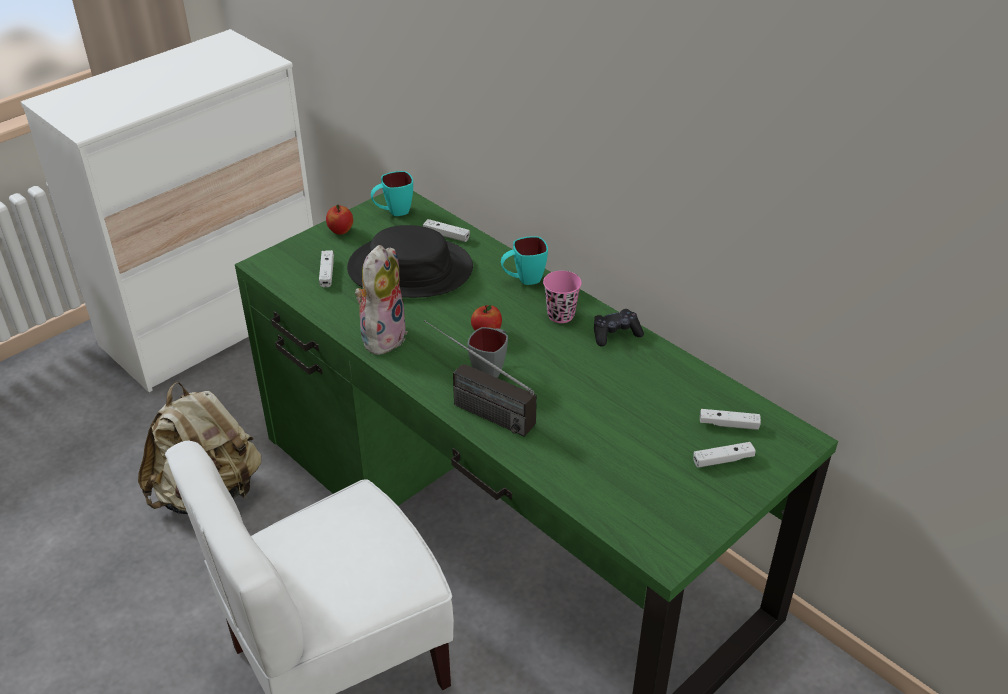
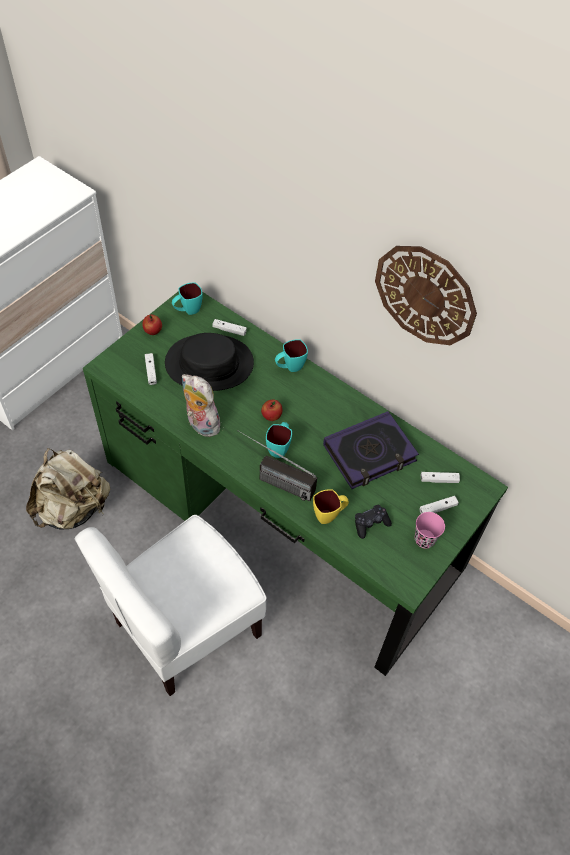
camera: 10 degrees left, 15 degrees up
plush toy [355,245,407,355] -> plush toy turned 60 degrees counterclockwise [182,374,222,437]
grey mug [468,327,508,378] -> turquoise mug [266,422,292,458]
pink cup [543,271,582,323] -> pink cup moved to [415,512,445,548]
black game controller [594,309,644,347] -> black game controller moved to [355,505,392,539]
none -> yellow mug [313,489,349,524]
none -> book [323,411,419,489]
none -> wall clock [375,246,477,345]

